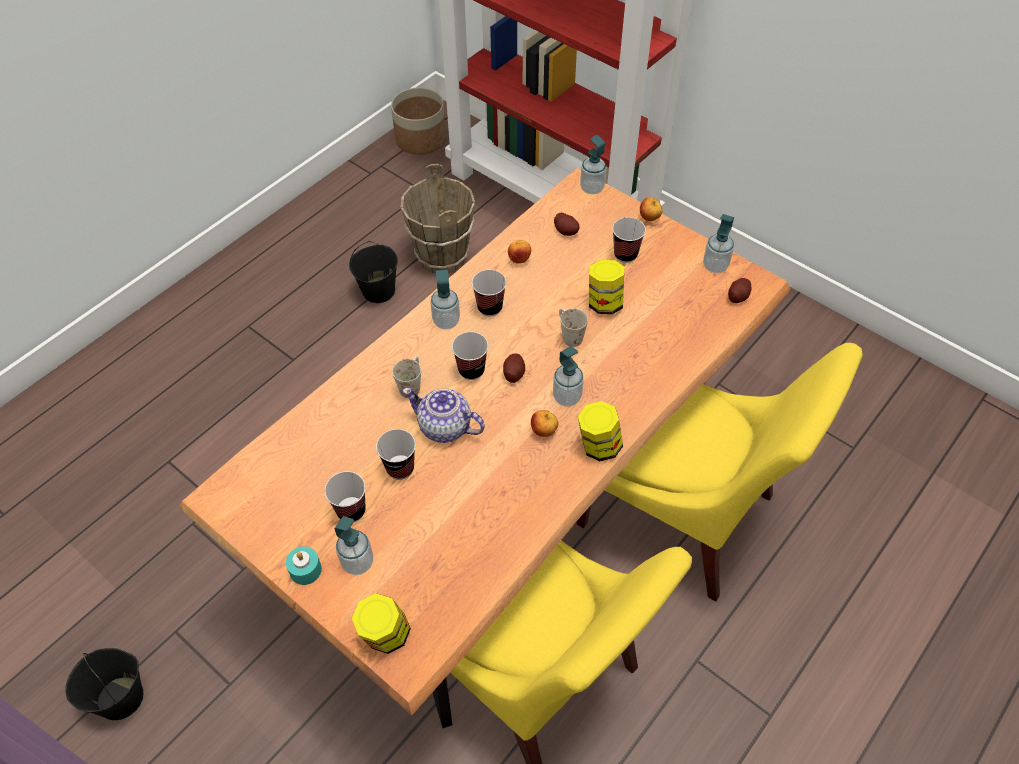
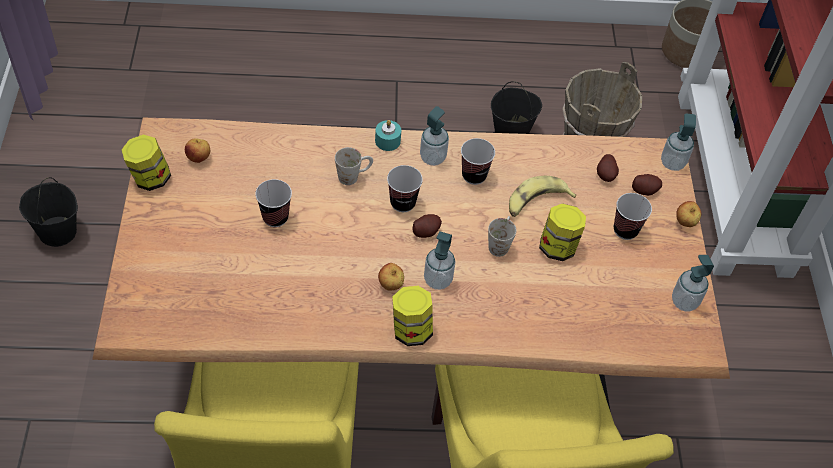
camera: 45 degrees right, 0 degrees up
turquoise candle [286,546,322,585] -> turquoise candle moved to [375,120,401,151]
cup [325,471,366,522] -> none
soap dispenser [335,516,373,575] -> none
jar [352,593,411,654] -> jar moved to [122,134,171,191]
teapot [403,388,485,443] -> none
apple [508,240,531,263] -> apple moved to [185,139,210,163]
potato [728,278,751,303] -> potato moved to [632,174,662,196]
none -> banana [509,176,576,217]

